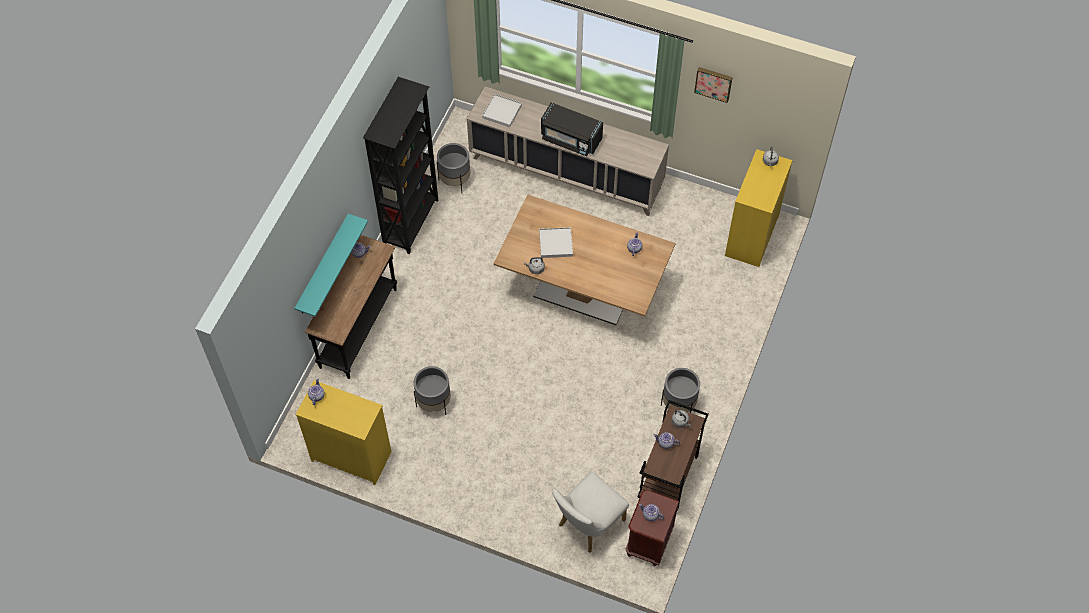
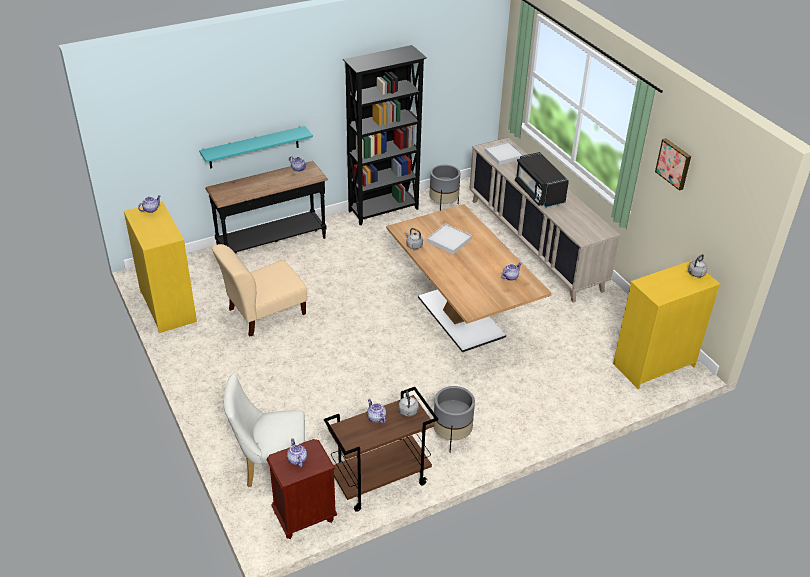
camera: 40 degrees right, 20 degrees down
grey planter [414,366,451,415] -> beige chair [212,244,307,337]

